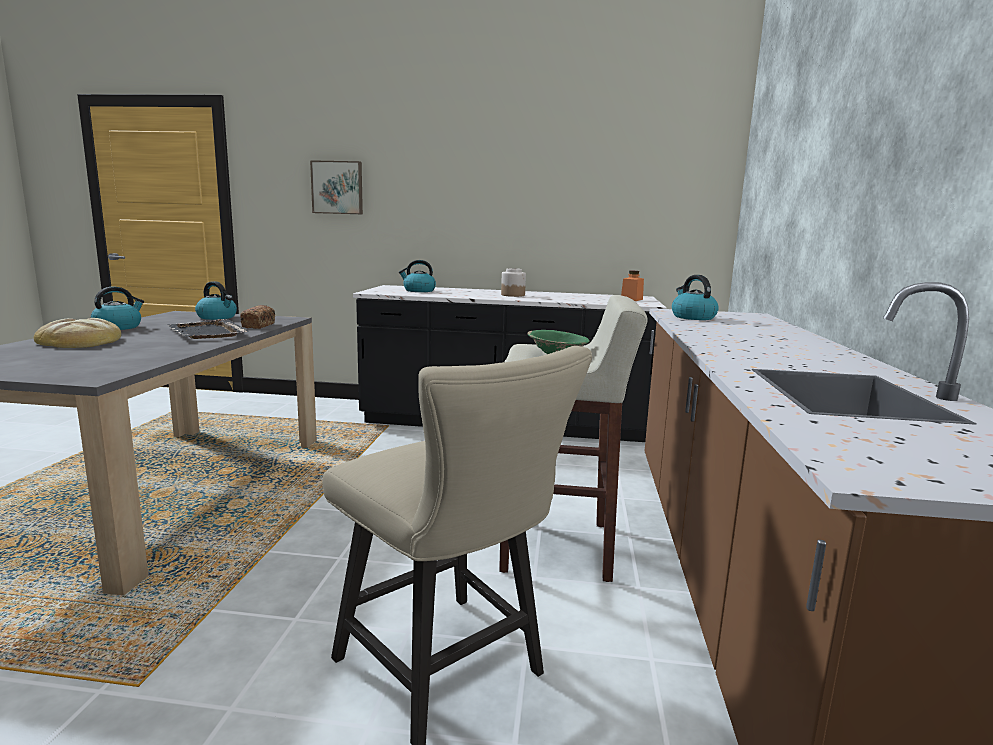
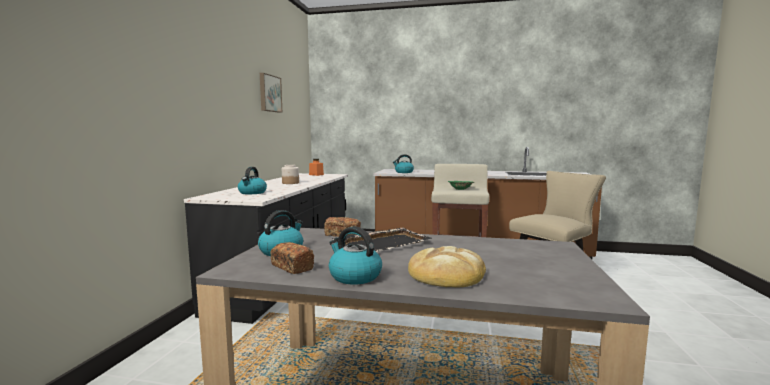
camera: 85 degrees left, 5 degrees down
picture [310,160,363,214] -> picture moved to [260,73,282,113]
none -> bread [270,242,314,274]

